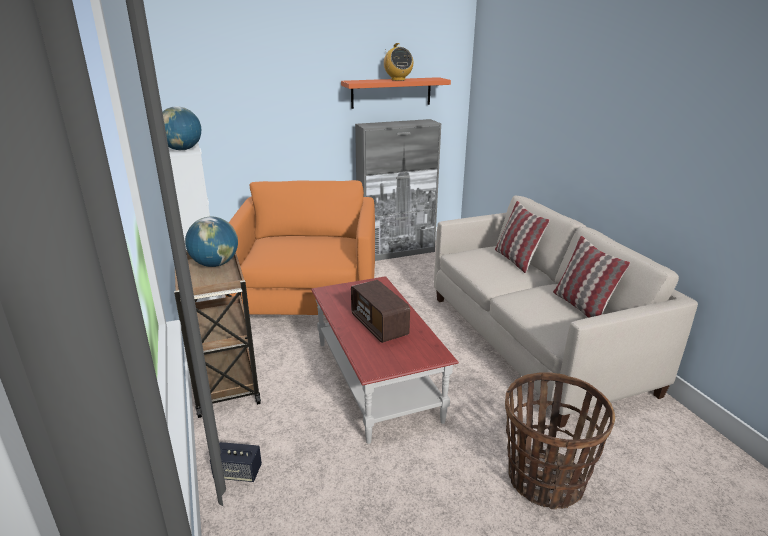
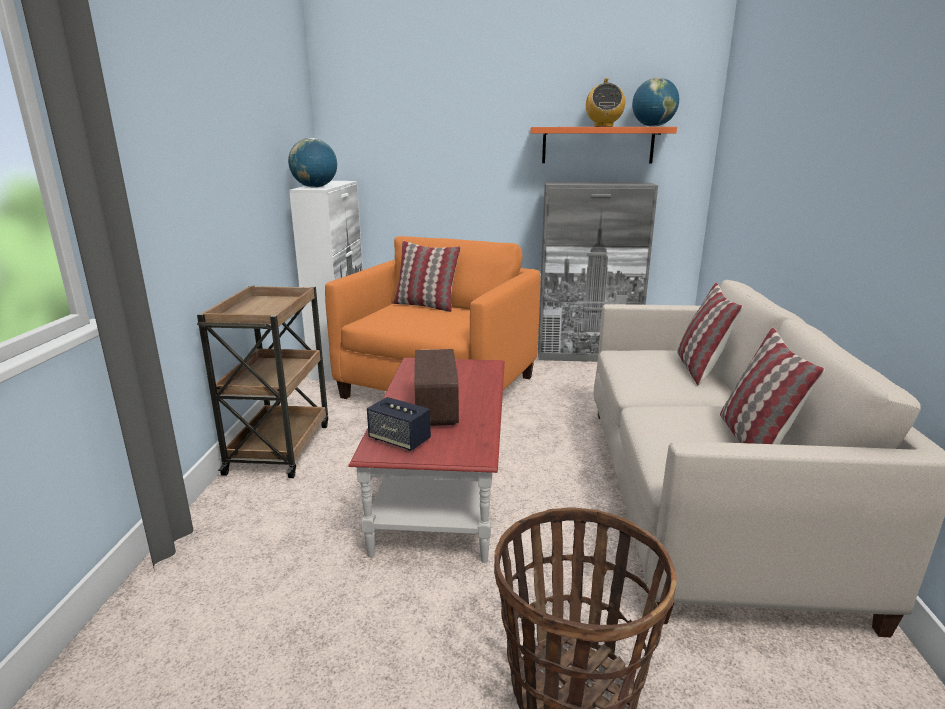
camera: 25 degrees right, 5 degrees down
globe [185,217,238,267] -> globe moved to [632,77,679,127]
speaker [210,442,262,482] -> speaker moved to [367,397,431,451]
none -> pillow [393,241,461,312]

